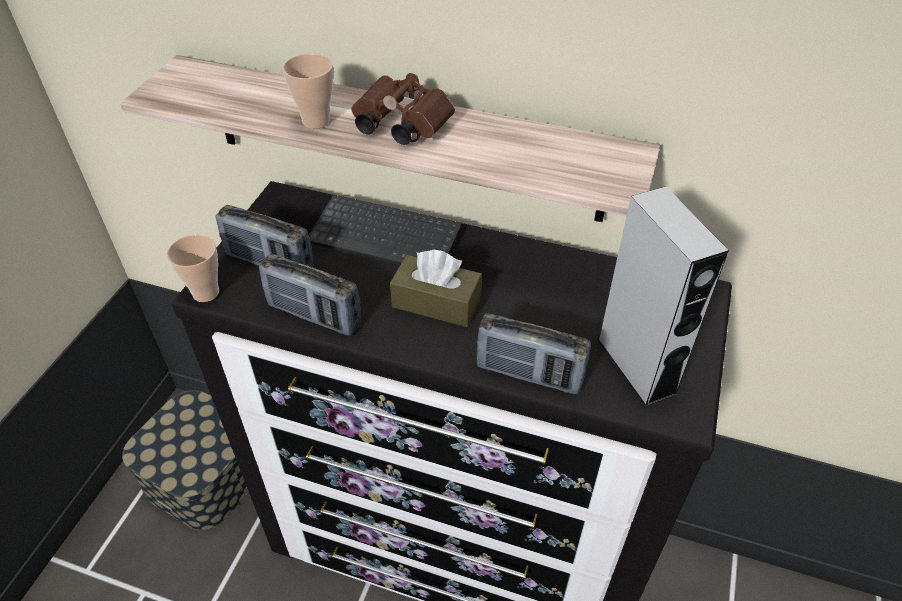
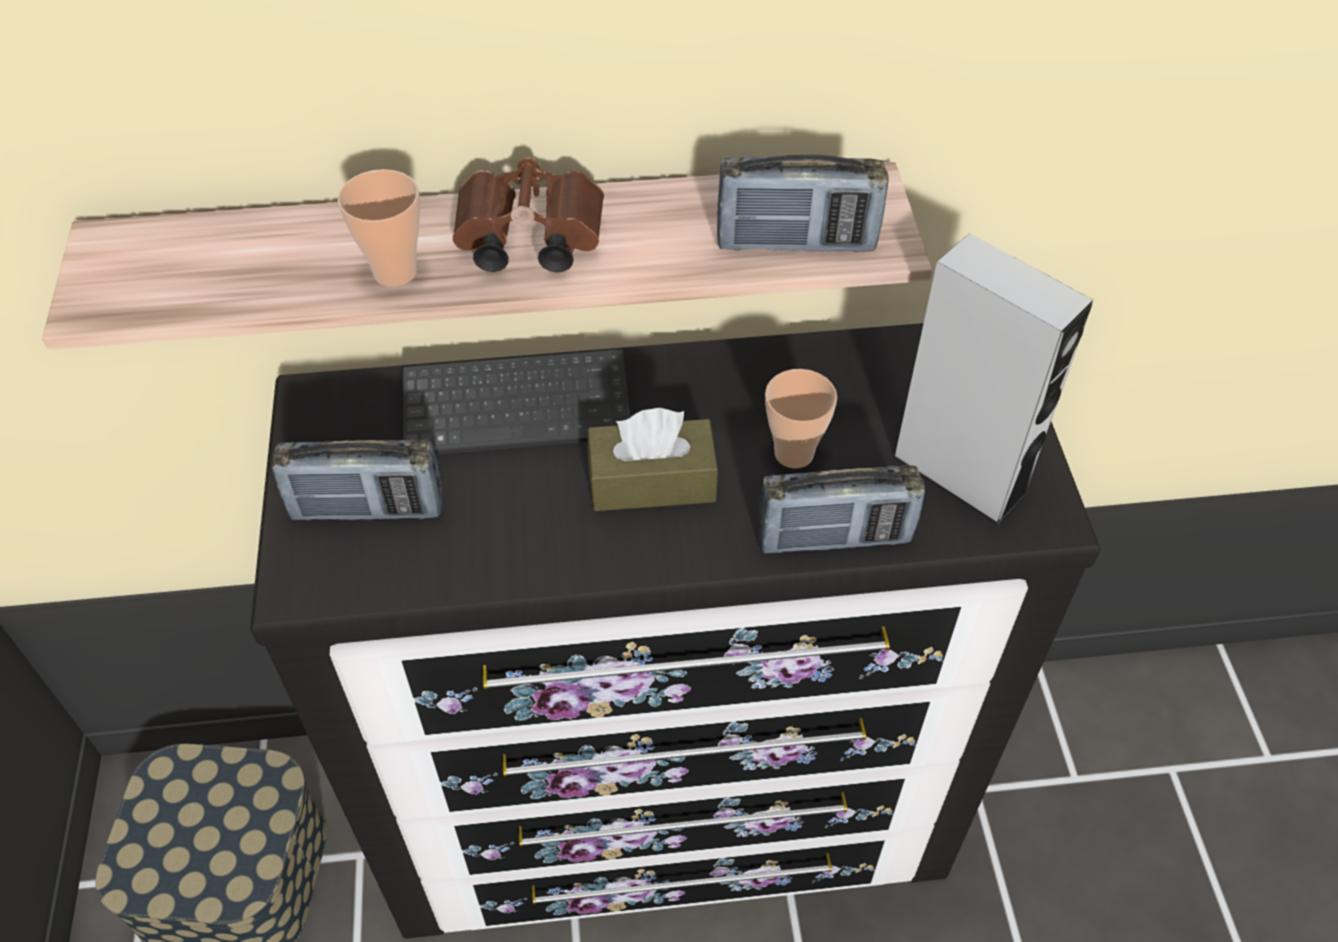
camera: 25 degrees left, 5 degrees up
cup [167,234,219,302] -> cup moved to [765,369,837,468]
radio [259,254,361,336] -> radio moved to [717,154,889,252]

